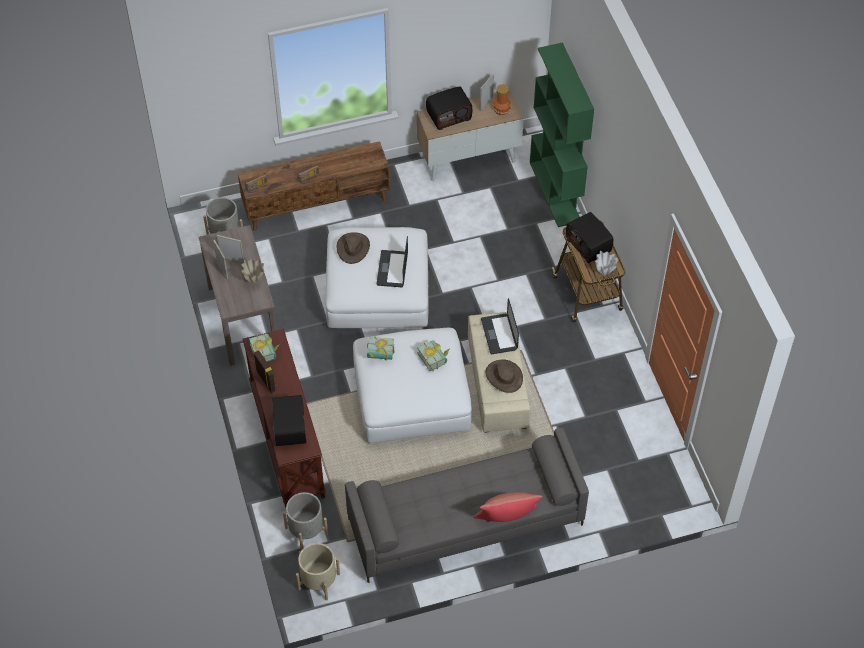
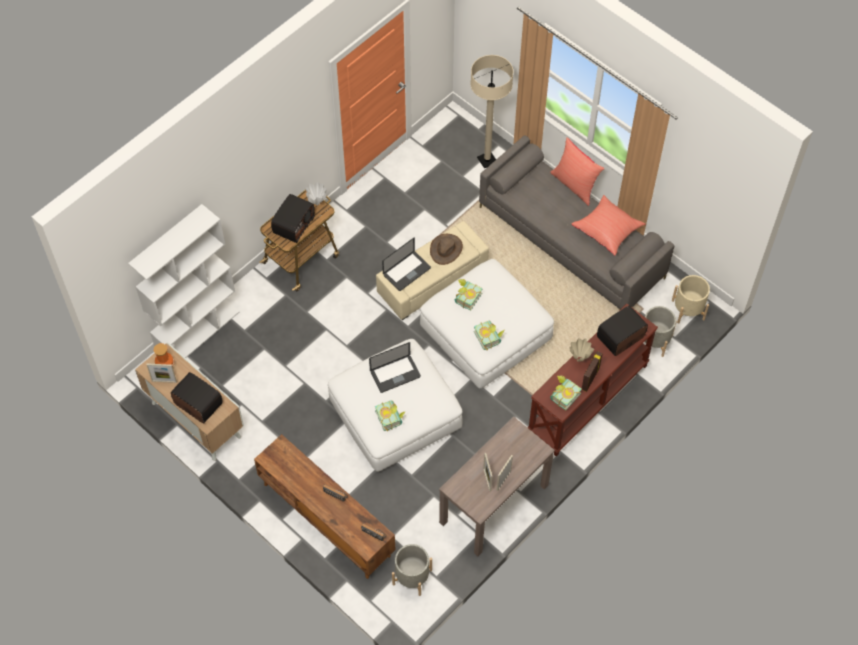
camera: 120 degrees left, 5 degrees up
beige vase [241,259,264,283] -> beige vase moved to [570,338,594,362]
brown hat [337,232,370,264] -> book [375,400,406,431]
green bookcase [530,42,594,227] -> white bookcase [128,204,239,358]
none -> beige floor lamp [470,55,513,168]
none -> red pillow [572,195,645,255]

